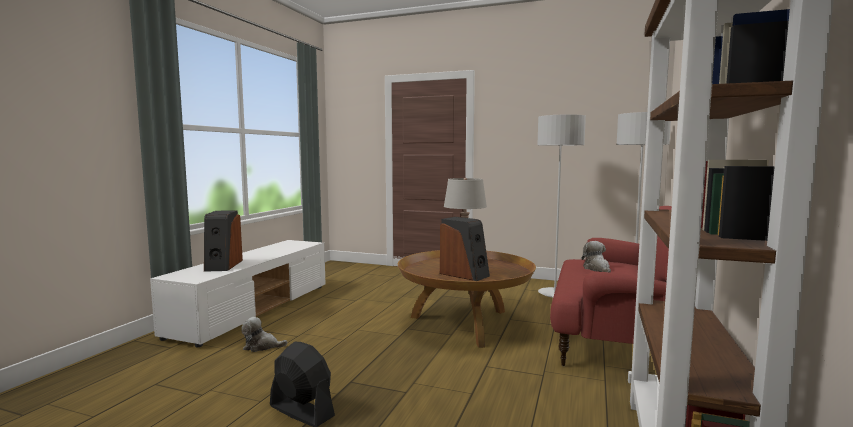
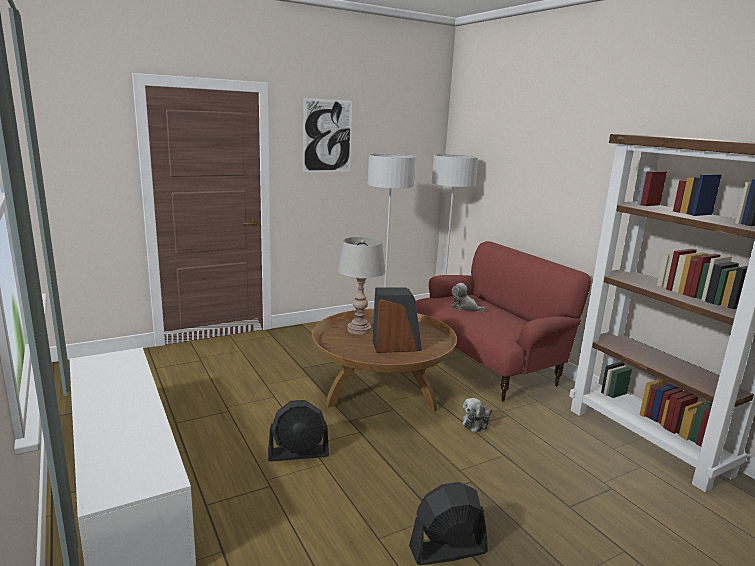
camera: 50 degrees left, 10 degrees up
speaker [204,210,243,272] -> none
plush toy [242,317,288,352] -> plush toy moved to [462,398,492,433]
none -> black fan [268,400,329,461]
none -> picture [303,98,352,172]

